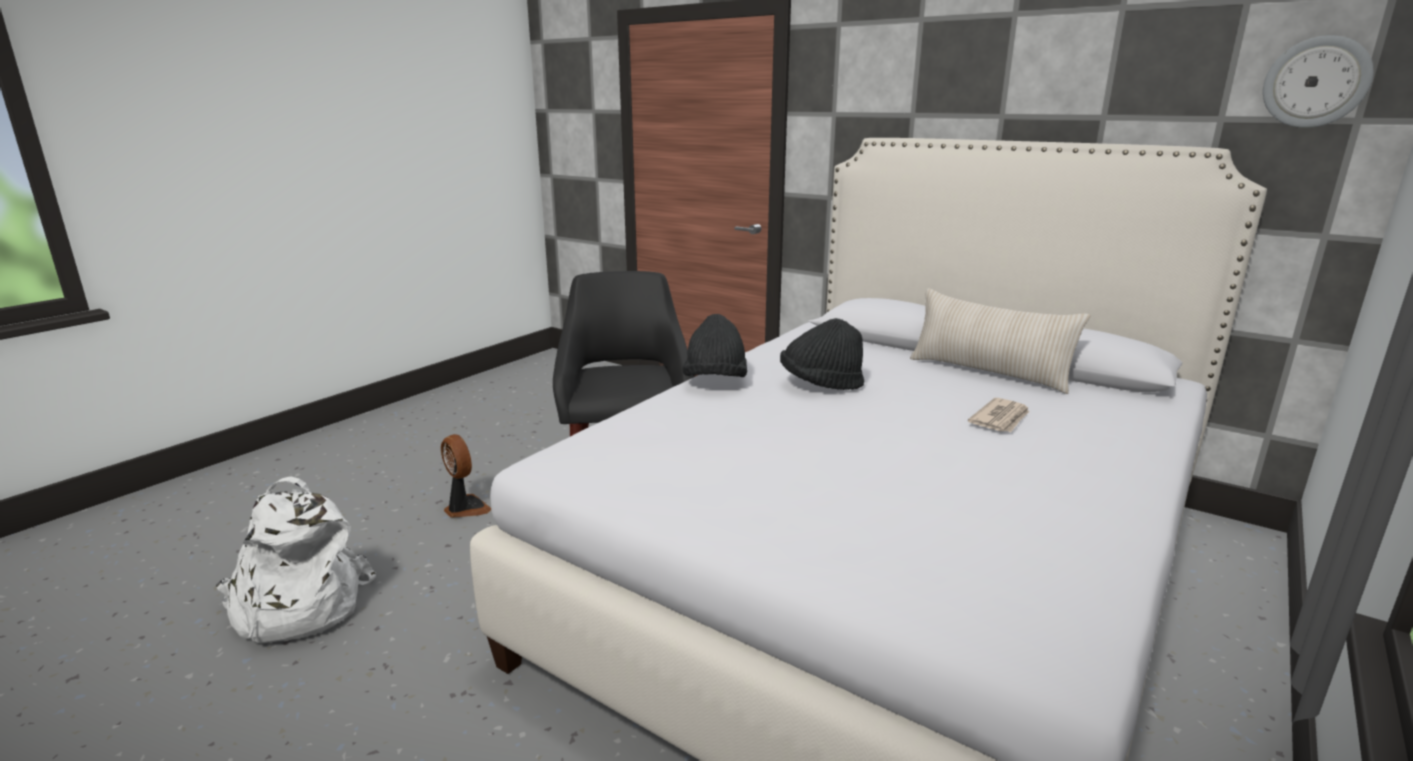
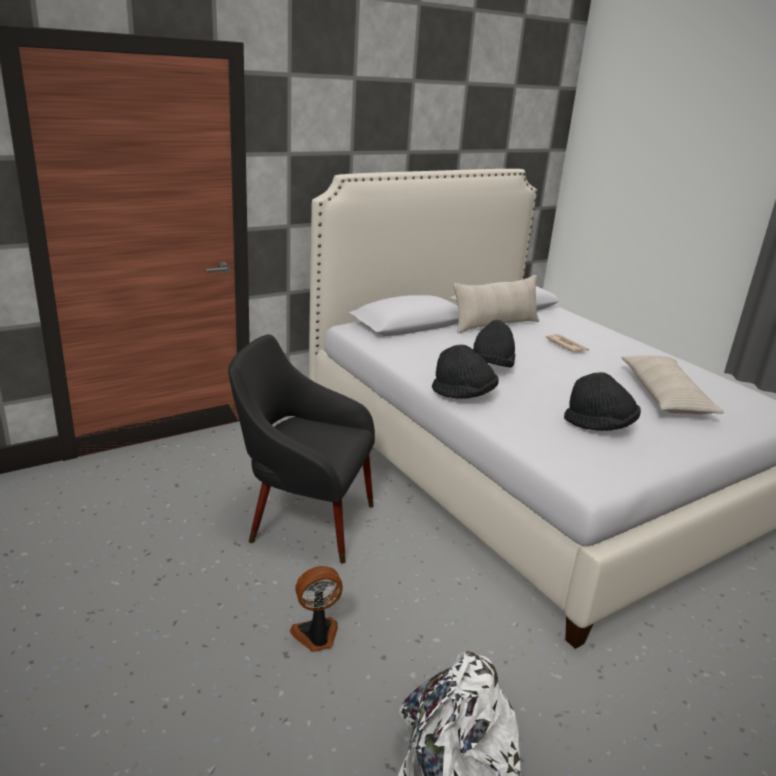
camera: 70 degrees left, 5 degrees up
wall clock [1263,35,1373,128] -> none
none -> black hat [564,372,641,431]
none -> beige pillow [621,355,724,414]

